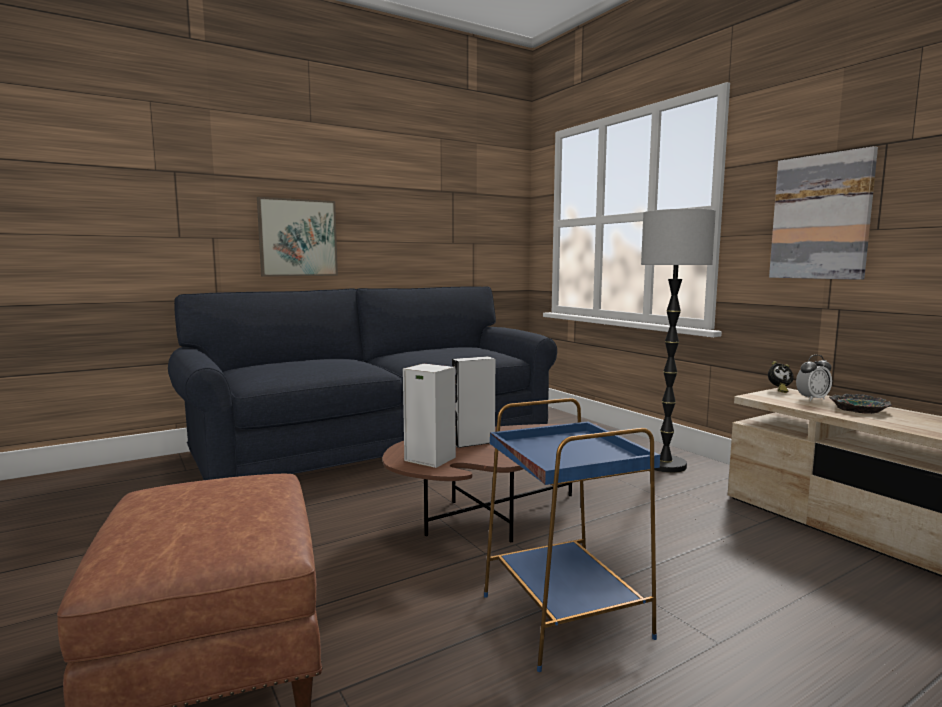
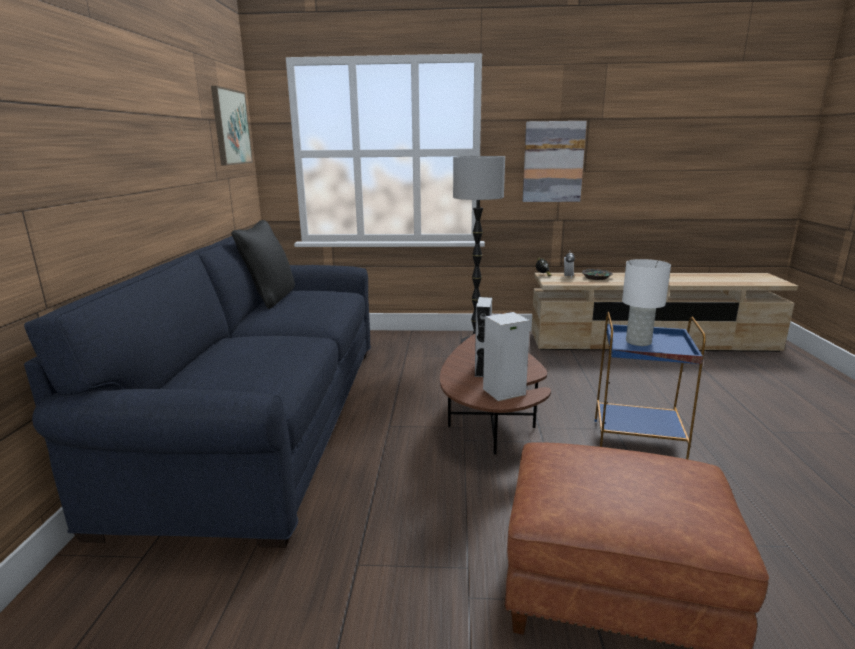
camera: 55 degrees left, 10 degrees up
picture [257,197,338,277] -> picture moved to [211,86,253,166]
none -> black pillow [231,220,295,309]
none -> white table lamp [622,259,671,346]

